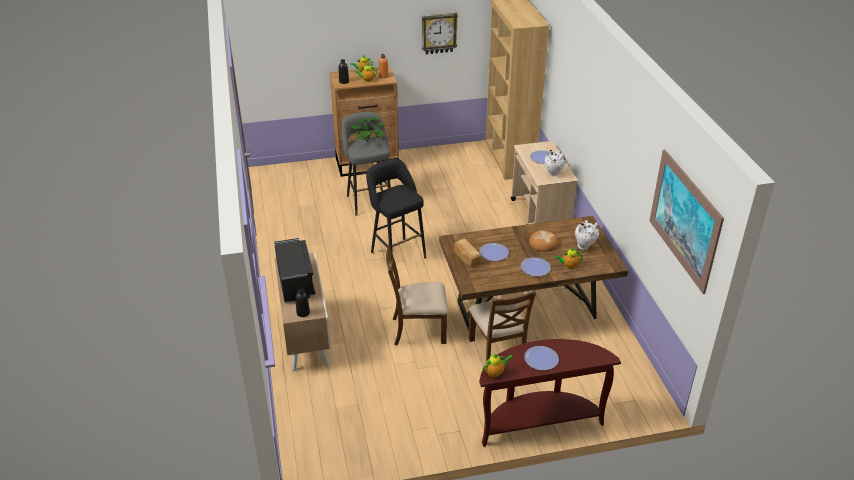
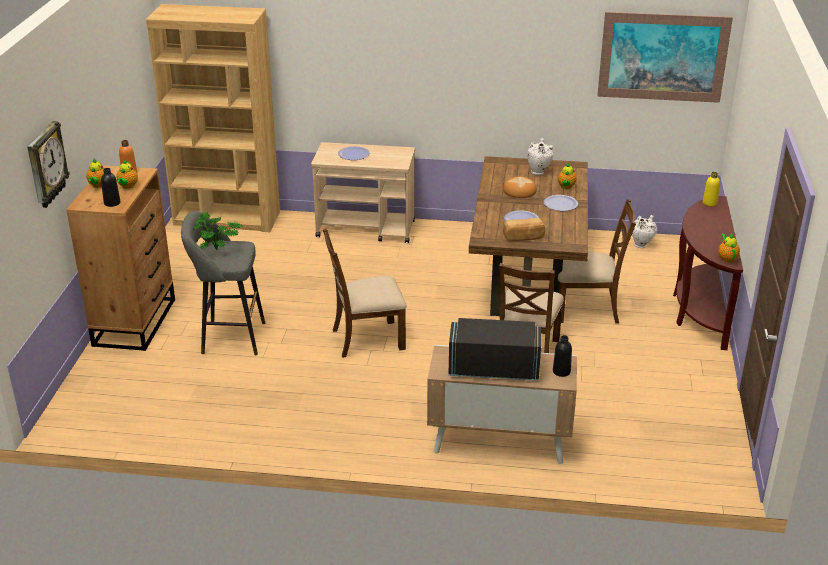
camera: 70 degrees left, 5 degrees down
black stool [366,159,427,264] -> brown chair [323,228,407,358]
wall clock [422,13,458,54] -> wall clock moved to [27,121,70,208]
plate [524,346,559,370] -> none
white vase [545,150,566,176] -> white vase moved to [632,215,657,248]
none -> yellow bottle [703,172,720,206]

